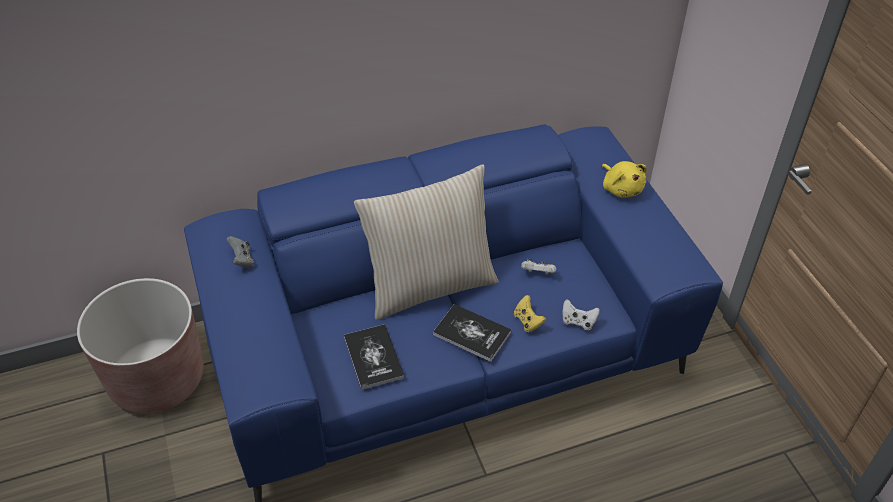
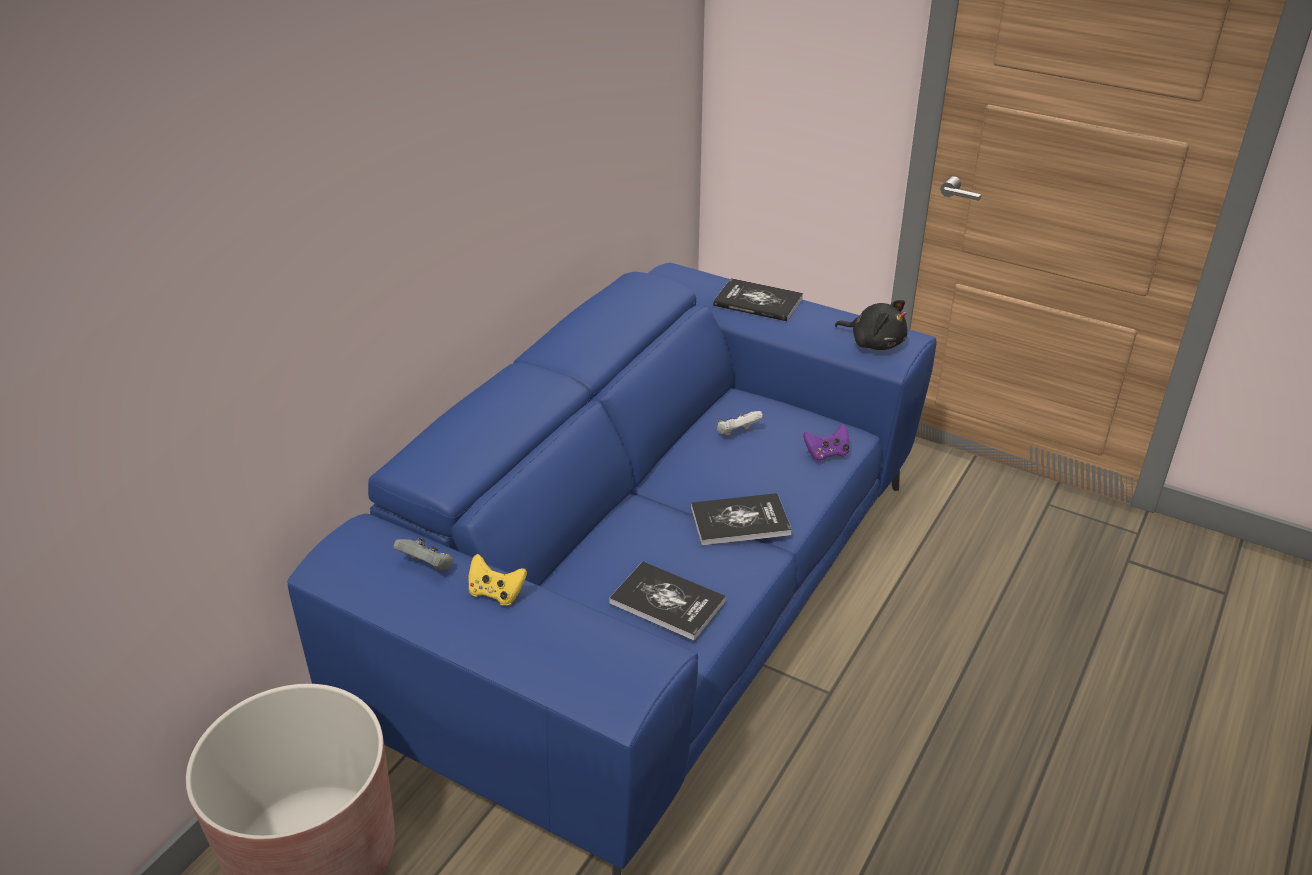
camera: 40 degrees left, 10 degrees down
beige pillow [354,165,499,320] -> none
yellow game controller [514,295,546,332] -> yellow game controller moved to [468,554,527,606]
white game controller [562,299,600,330] -> purple game controller [803,424,849,462]
yellow plush toy [602,161,647,198] -> book [713,278,803,322]
none -> black plush toy [835,300,908,350]

